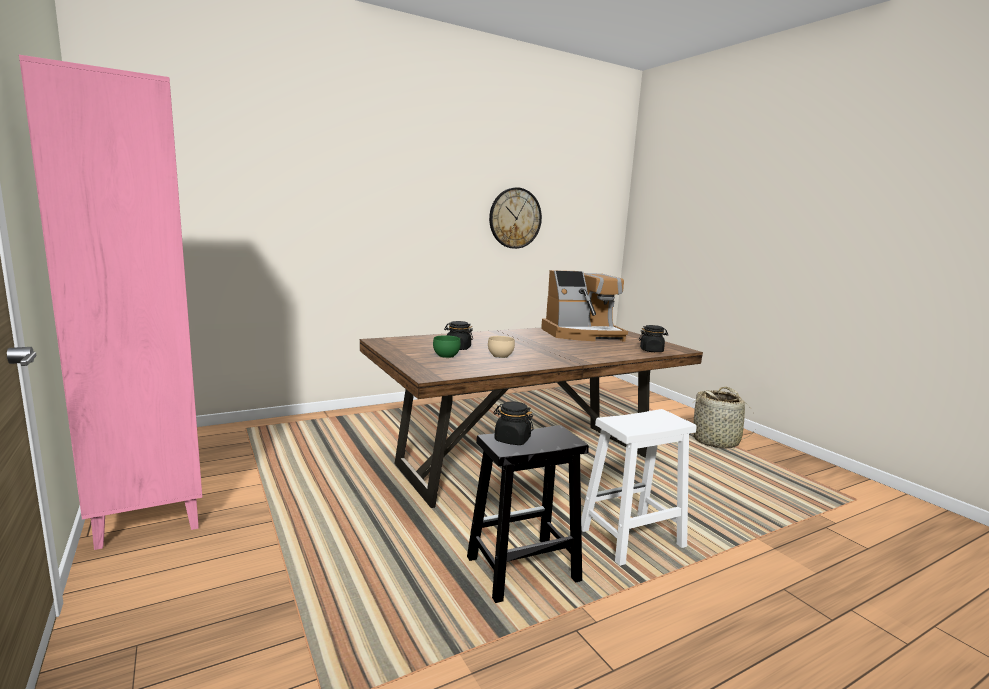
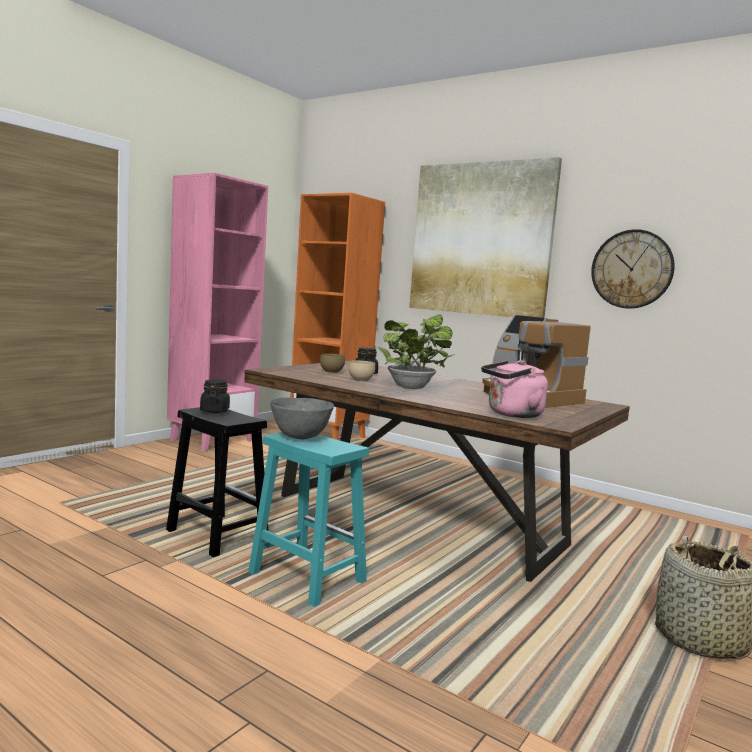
camera: 65 degrees right, 5 degrees down
green bowl [433,335,461,358] -> brown bowl [320,354,345,373]
white stool [581,409,696,566] -> turquoise stool [248,432,369,607]
black jar [639,325,668,352] -> pink kettle [481,360,548,418]
none -> grey bowl [270,398,334,439]
none -> orange bookcase [290,193,385,440]
none -> potted plant [378,314,455,389]
none -> picture [409,157,562,318]

